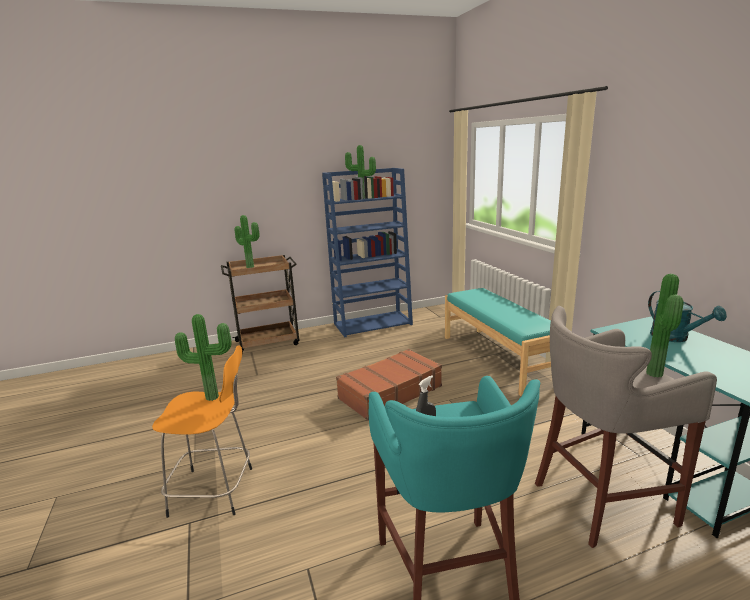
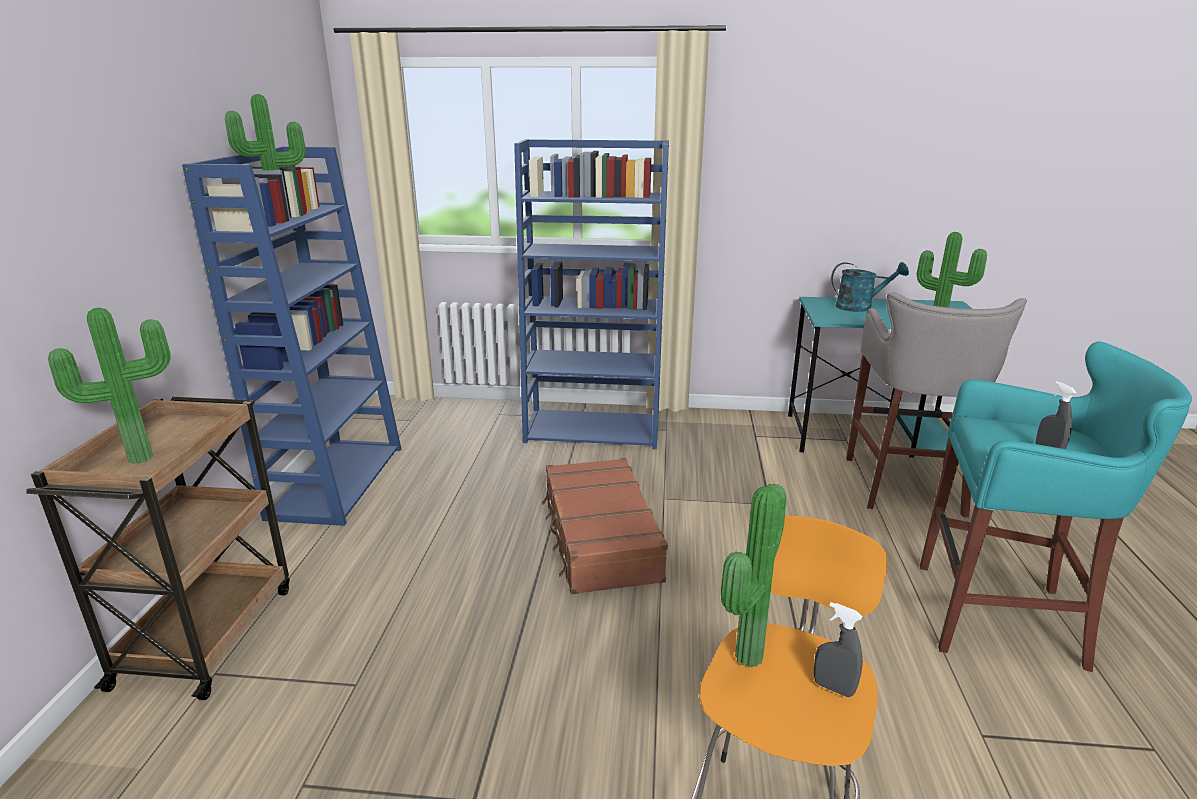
camera: 65 degrees left, 5 degrees up
turquoise bench [445,288,551,396] -> blue bookcase [514,139,669,449]
none -> grey spray bottle [814,602,863,697]

